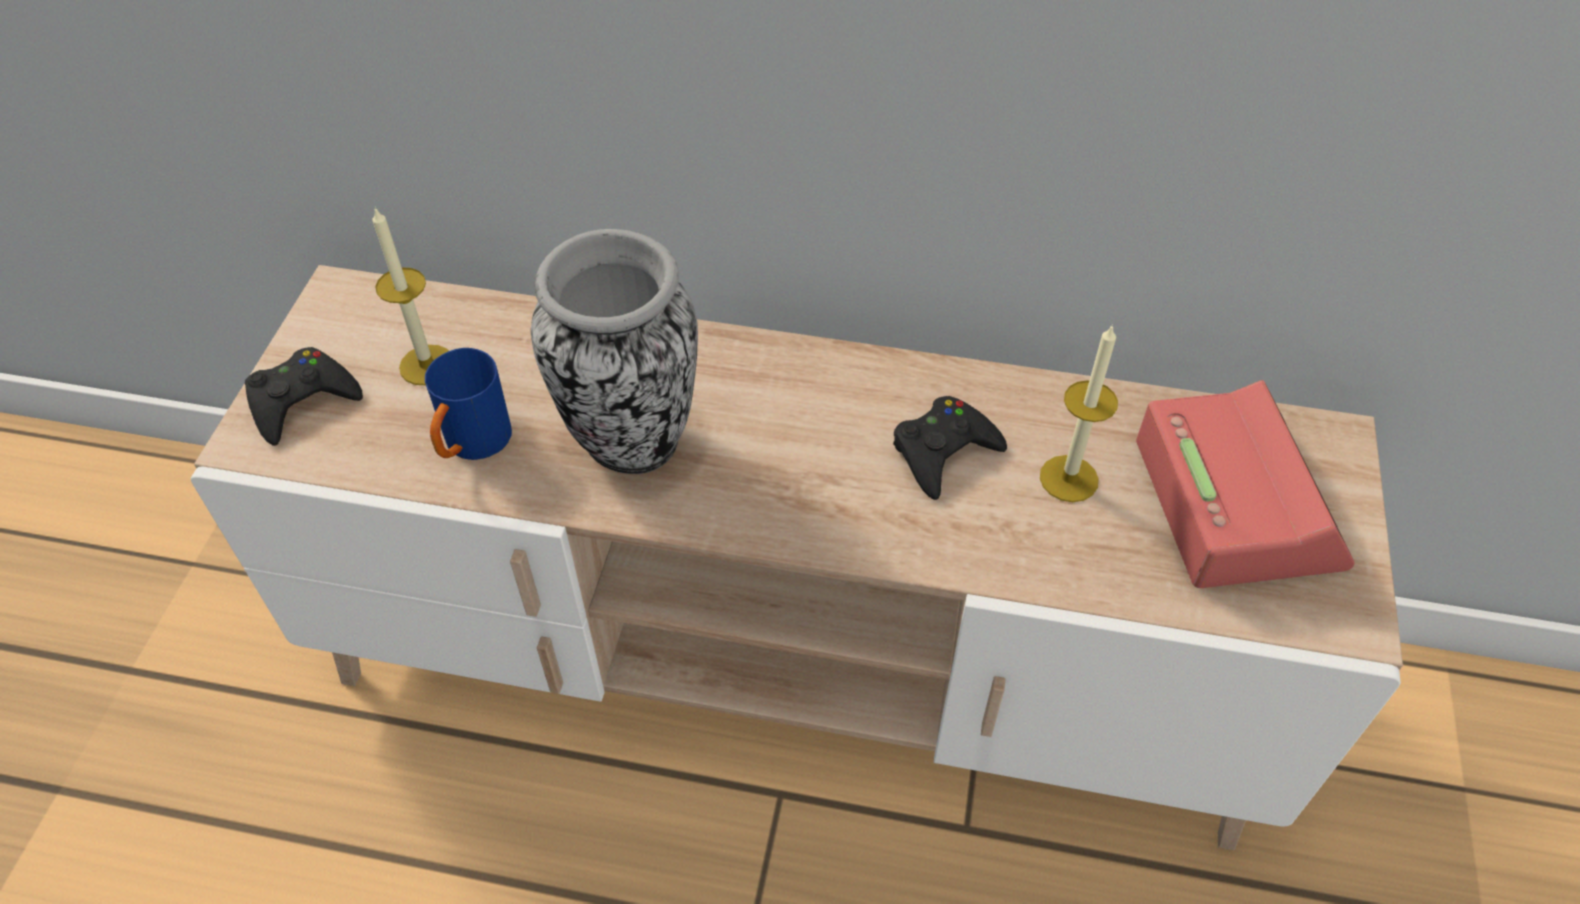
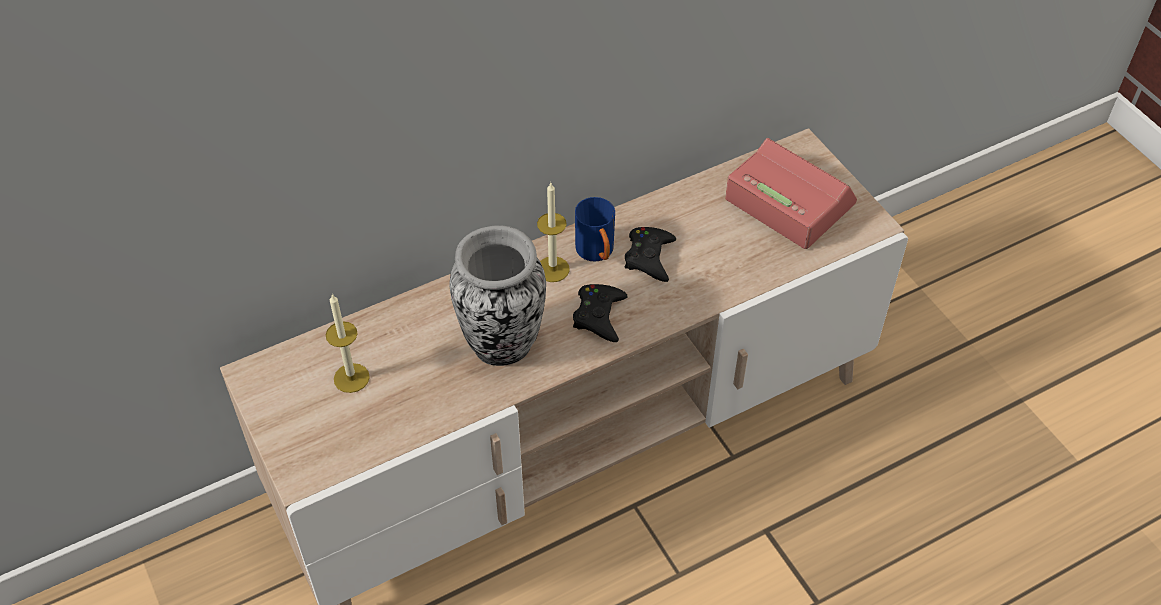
camera: 40 degrees left, 0 degrees up
black game controller [245,347,363,446] -> black game controller moved to [573,284,628,342]
blue mug [425,348,512,460] -> blue mug moved to [575,197,615,262]
candle [1040,324,1118,502] -> candle moved to [537,183,570,282]

